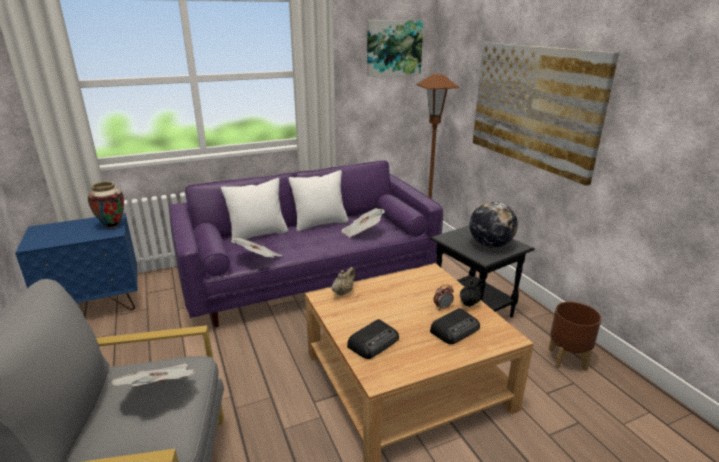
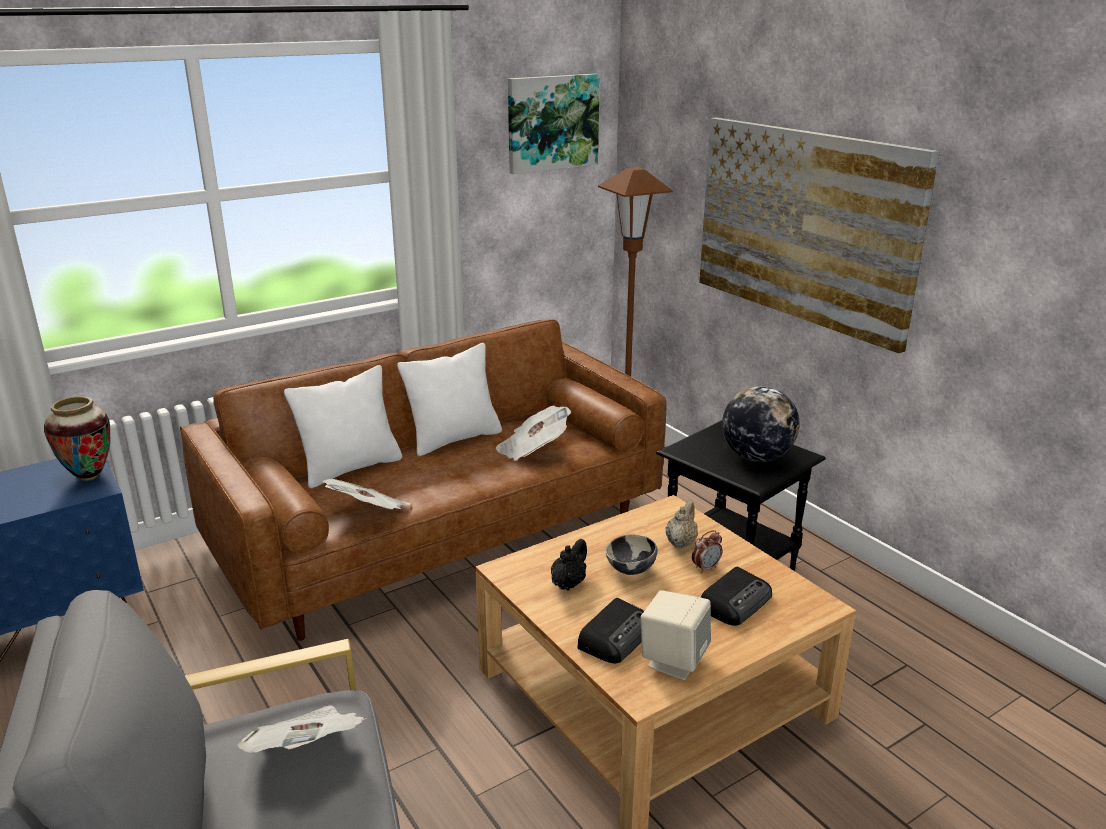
camera: 10 degrees left, 0 degrees up
purple sofa [169,161,443,327] -> brown sofa [180,319,666,641]
beige teapot [332,267,355,296] -> beige teapot moved to [665,501,698,549]
black teapot [460,277,482,307] -> black teapot moved to [551,539,587,591]
brown planter [549,302,602,371] -> none
none -> bowl [606,534,657,575]
none -> beige speaker [641,590,711,680]

